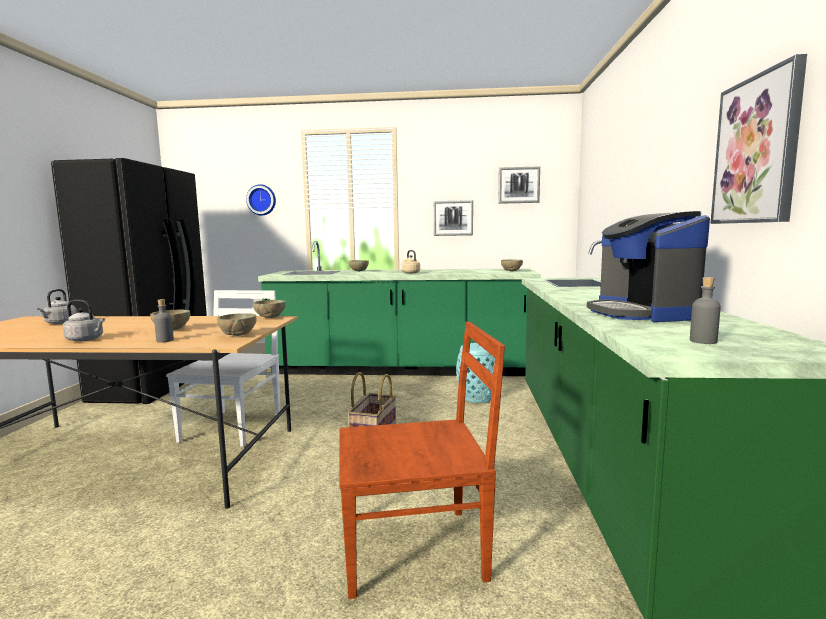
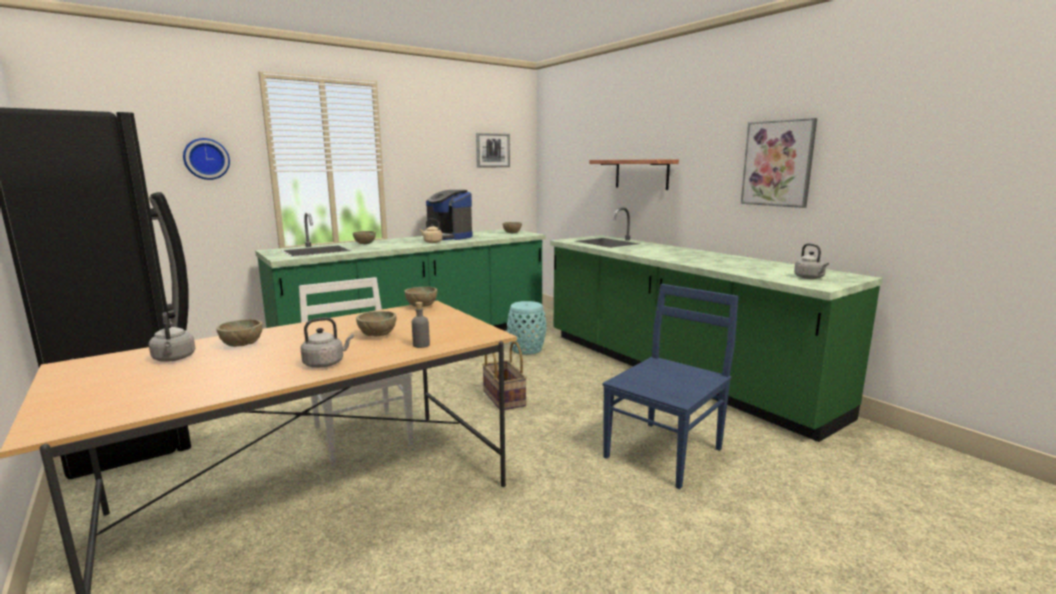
camera: 40 degrees left, 5 degrees up
beige bowl [217,313,256,336] -> beige bowl moved to [216,319,263,347]
brown chair [339,322,505,599] -> blue chair [602,284,739,489]
picture [433,200,473,236] -> none
coffee machine [587,211,710,322] -> coffee machine moved to [426,190,472,240]
grey bottle [690,277,721,344] -> grey kettle [794,243,829,279]
none -> shelf [589,160,679,190]

